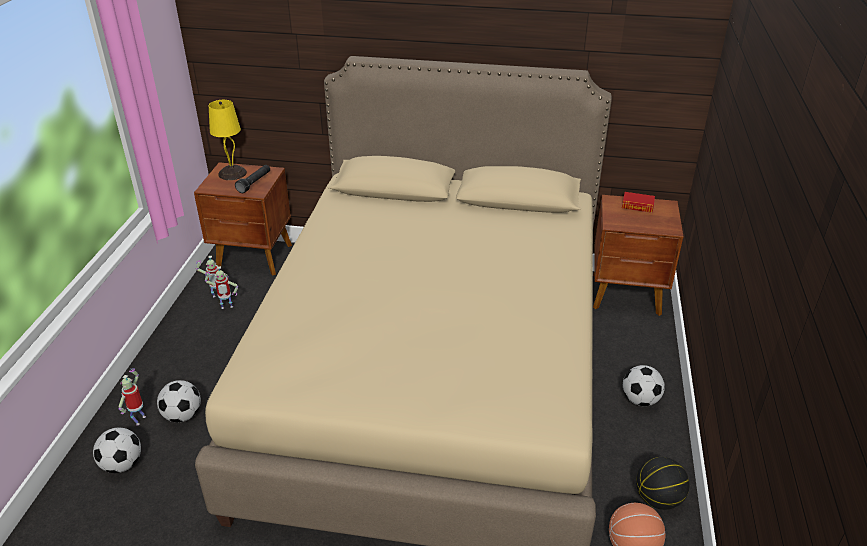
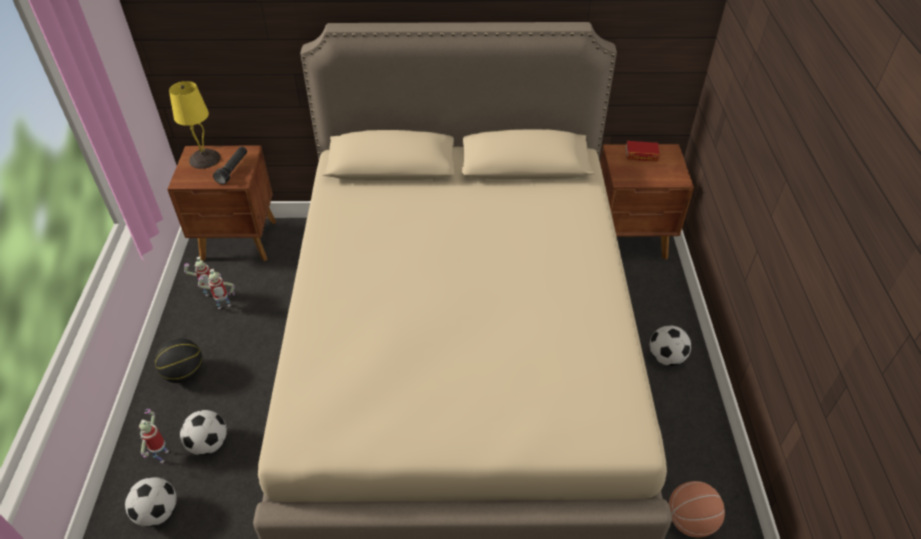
camera: 10 degrees left, 10 degrees up
basketball [636,457,689,510] -> basketball moved to [155,338,203,383]

